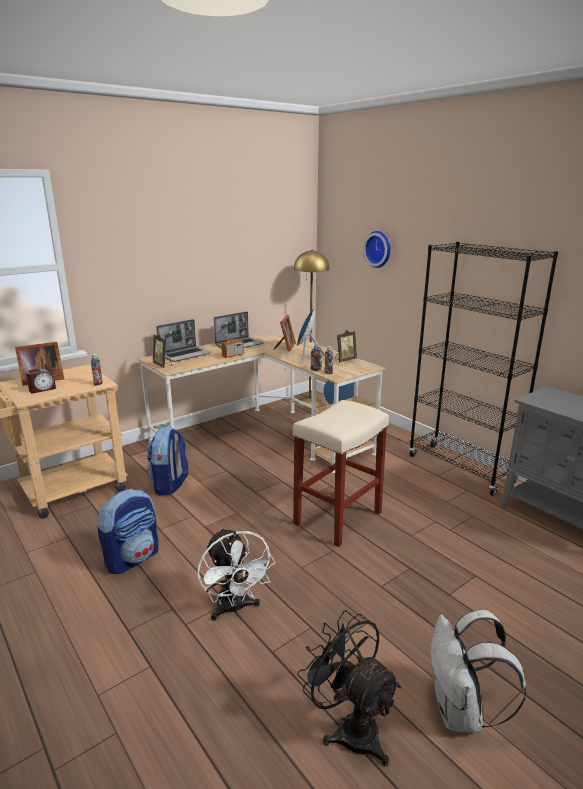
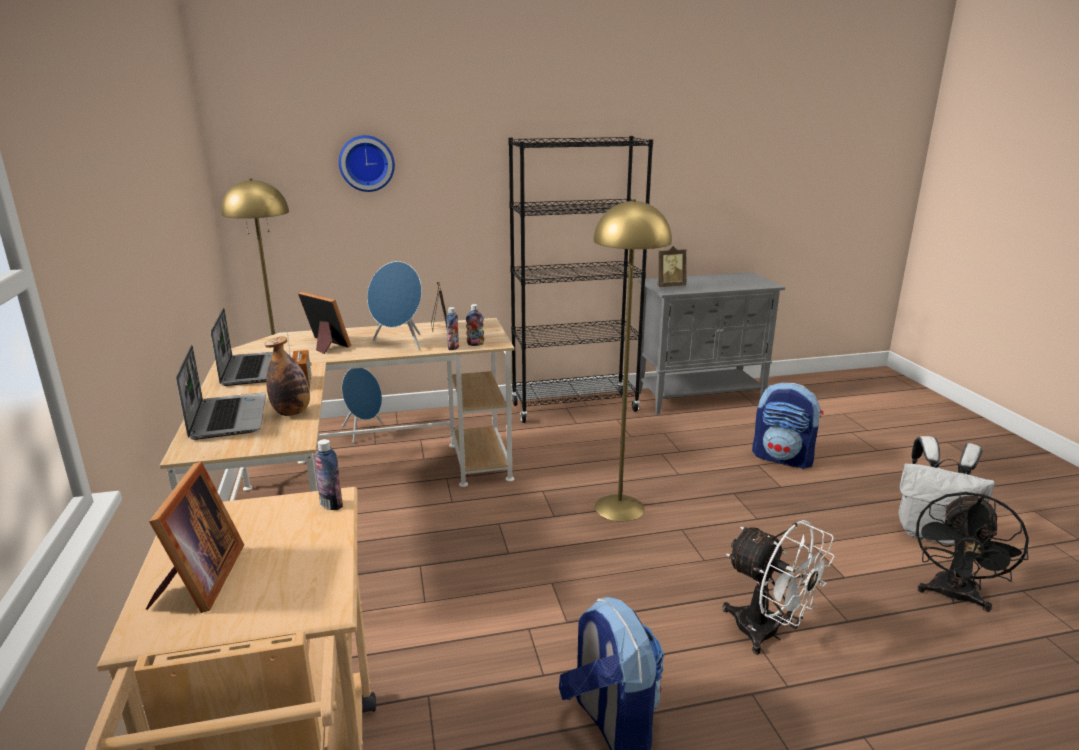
camera: 65 degrees left, 0 degrees up
alarm clock [26,368,56,393] -> none
backpack [147,426,188,496] -> backpack moved to [752,383,824,469]
picture frame [153,334,172,368] -> picture frame moved to [657,246,687,287]
white fan [197,528,275,621] -> white fan turned 45 degrees clockwise [722,520,835,655]
beige stool [293,400,389,547] -> yellow floor lamp [593,199,672,522]
black fan [298,610,401,766] -> black fan turned 45 degrees counterclockwise [915,492,1029,612]
none -> bottle [264,336,310,416]

